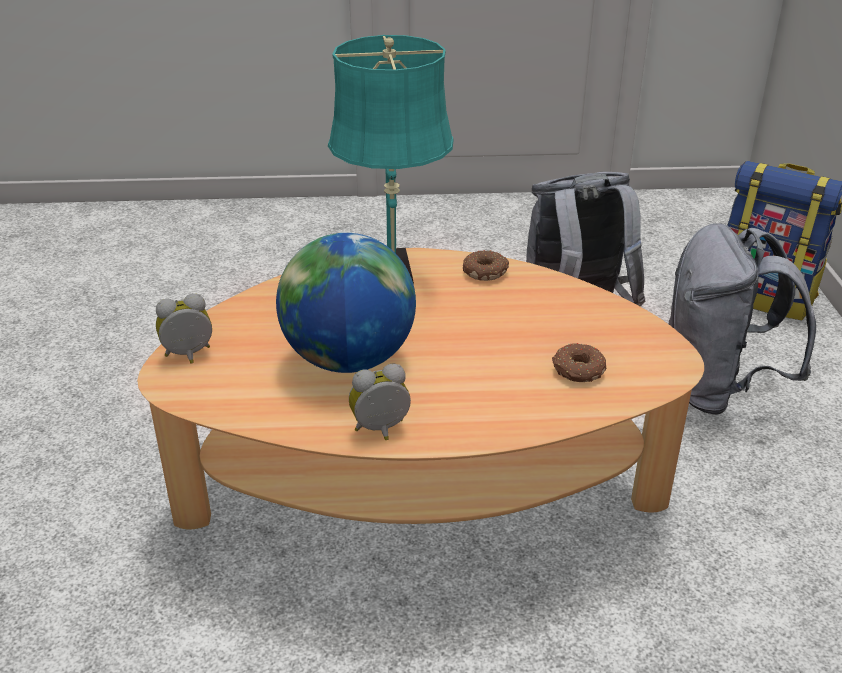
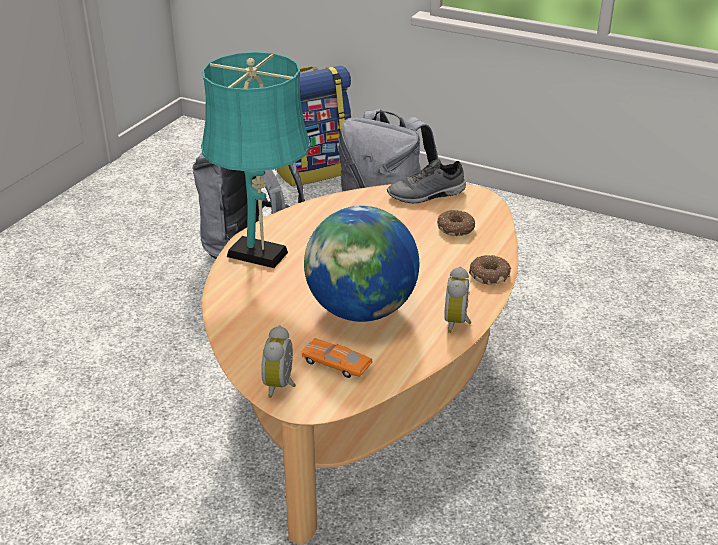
camera: 60 degrees left, 0 degrees up
donut [463,250,509,281] -> donut moved to [469,255,511,285]
none -> orange toy car [301,338,373,378]
none -> grey shoe [387,159,466,203]

